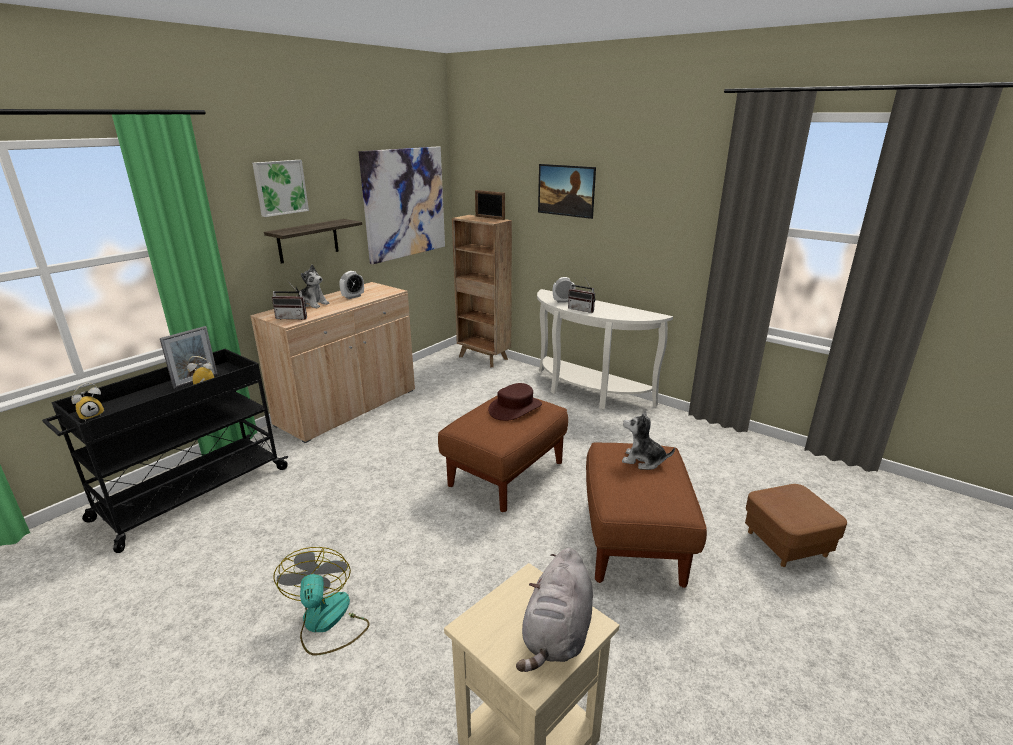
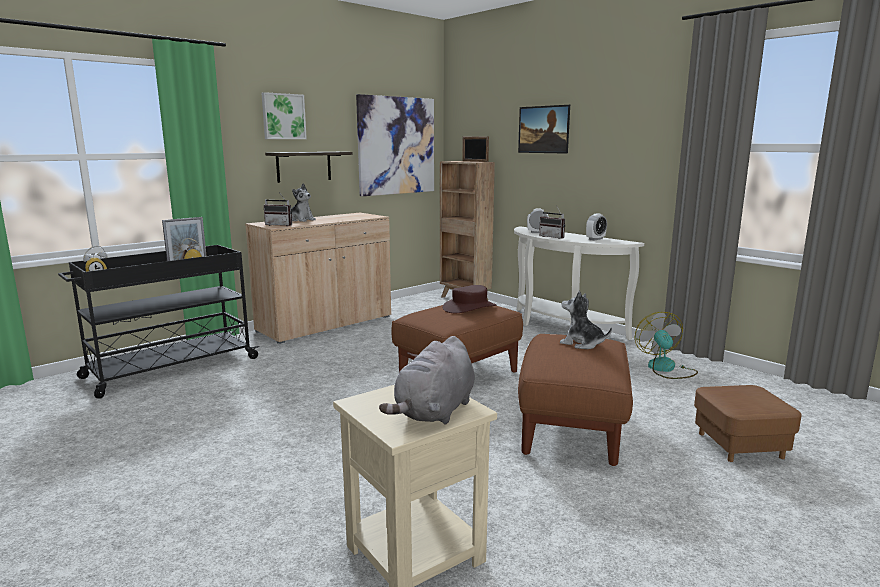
camera: 10 degrees right, 10 degrees down
fan [273,547,369,655] -> fan moved to [634,312,698,379]
alarm clock [339,271,364,299] -> alarm clock moved to [586,213,607,240]

